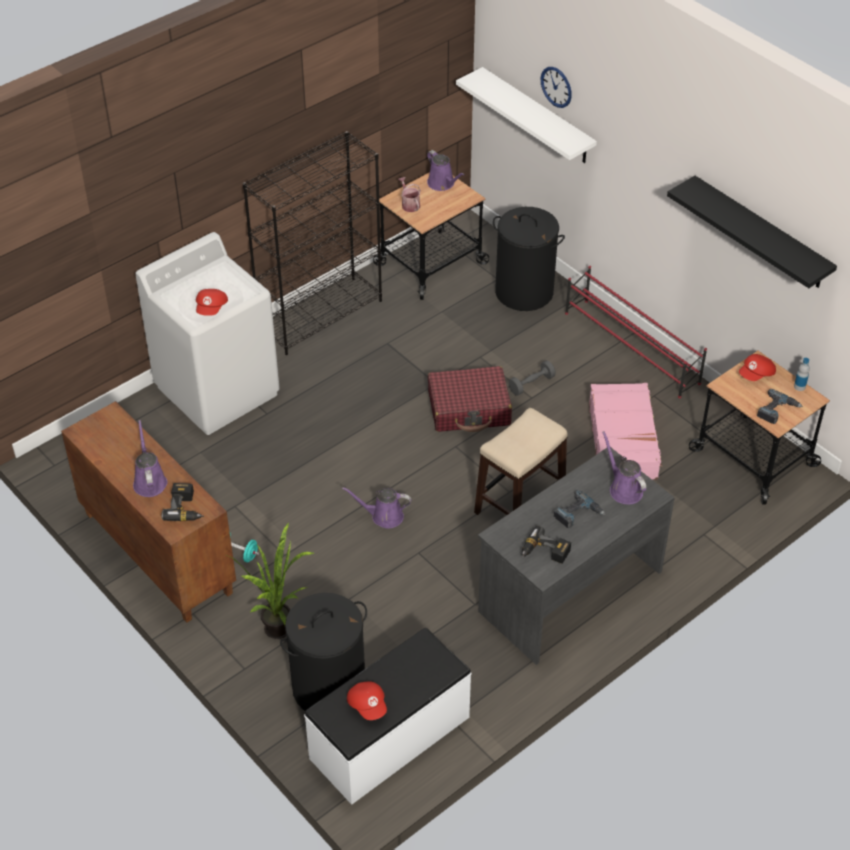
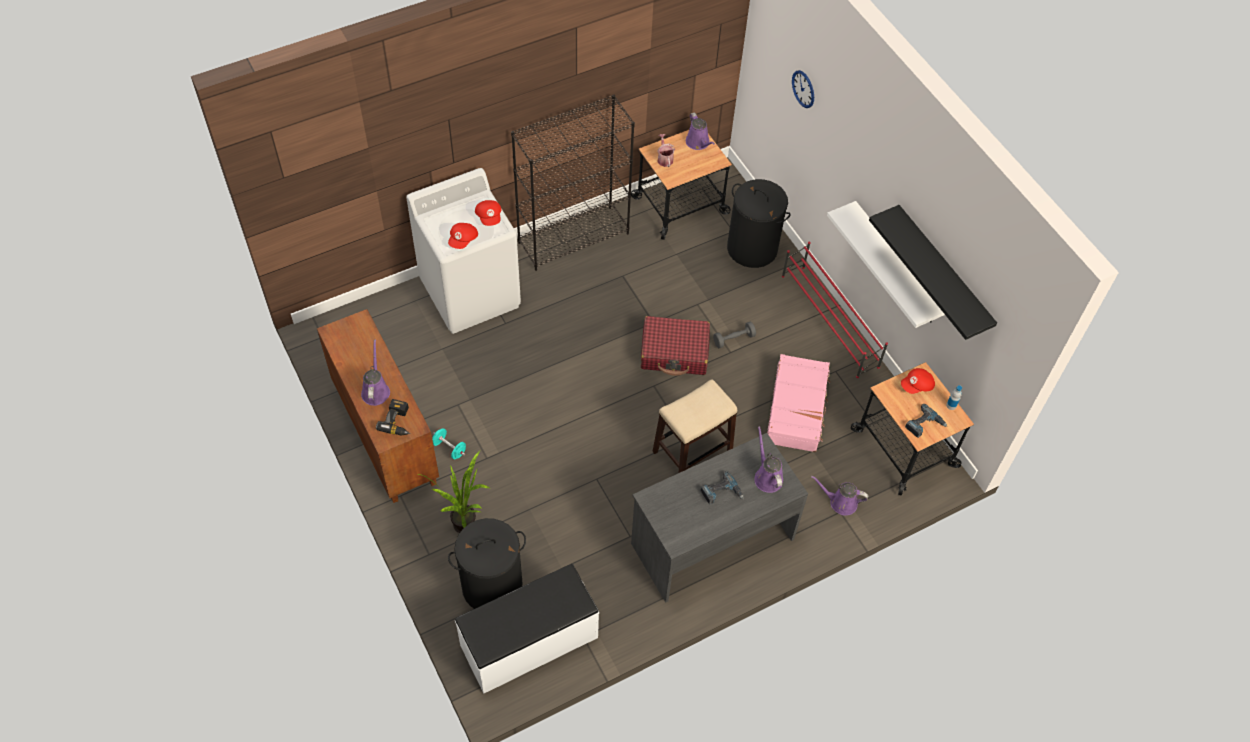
camera: 10 degrees right, 10 degrees up
purple watering can [342,487,411,529] -> purple watering can moved to [811,476,868,516]
red cap [347,681,387,720] -> red cap moved to [475,200,501,226]
white shelf [456,67,597,163] -> white shelf moved to [827,201,945,328]
power drill [522,525,571,564] -> none

